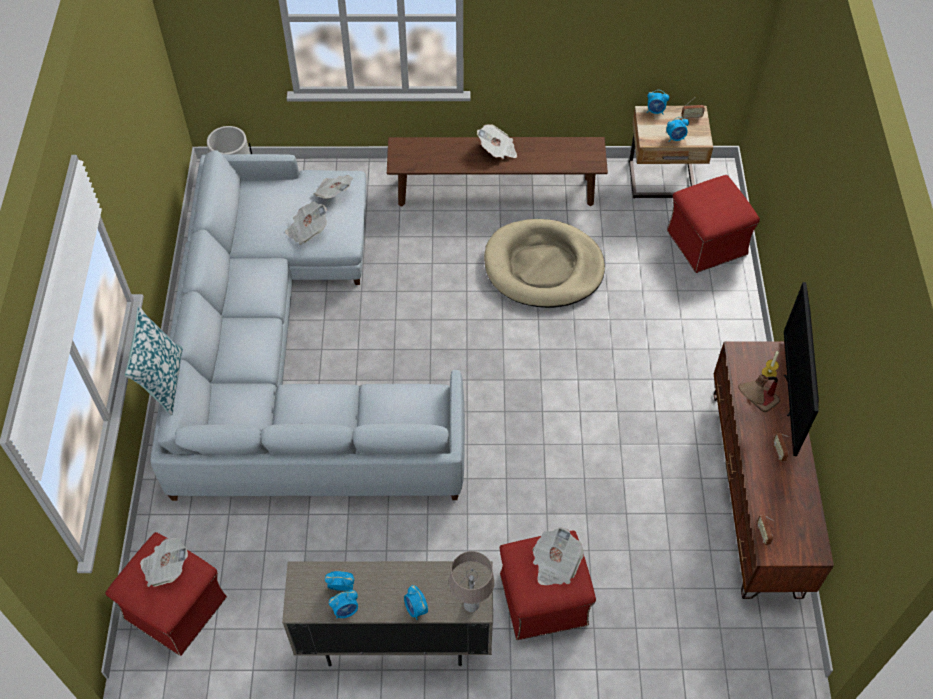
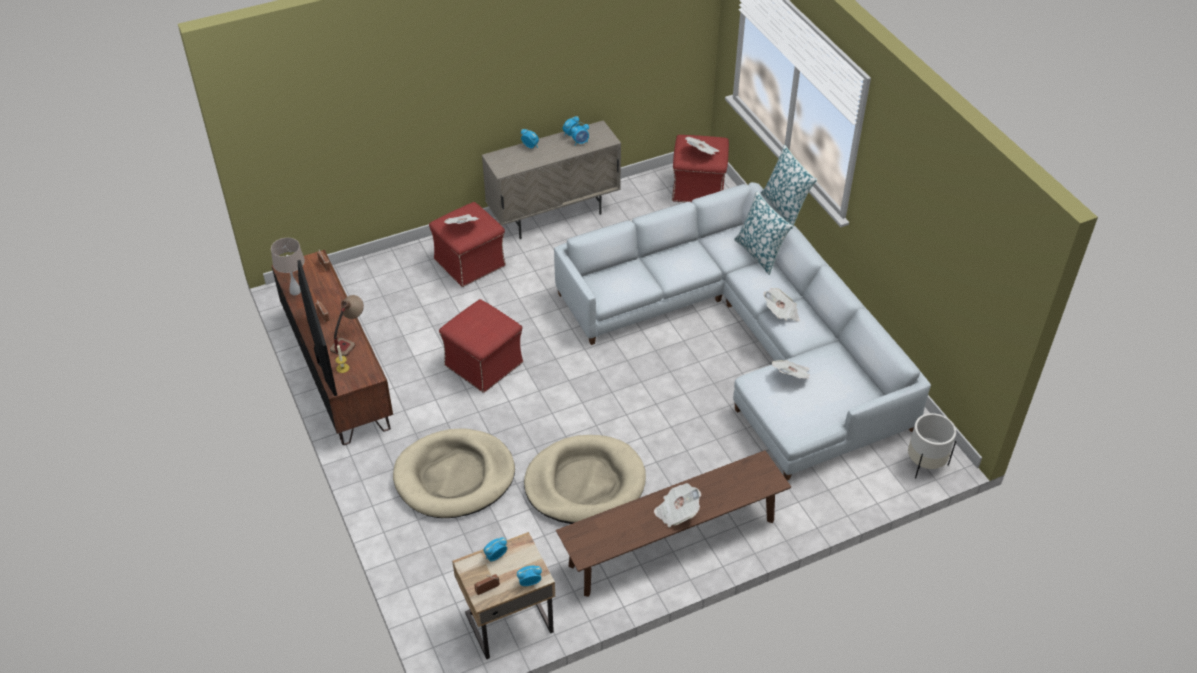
camera: 155 degrees right, 10 degrees down
newspaper [314,175,354,199] -> newspaper moved to [764,288,799,321]
beige table lamp [449,551,495,612] -> beige table lamp moved to [271,238,305,295]
red ottoman [667,175,760,273] -> red ottoman moved to [439,299,523,393]
none -> beige dog bed [393,428,515,518]
none -> pillow [734,191,793,275]

